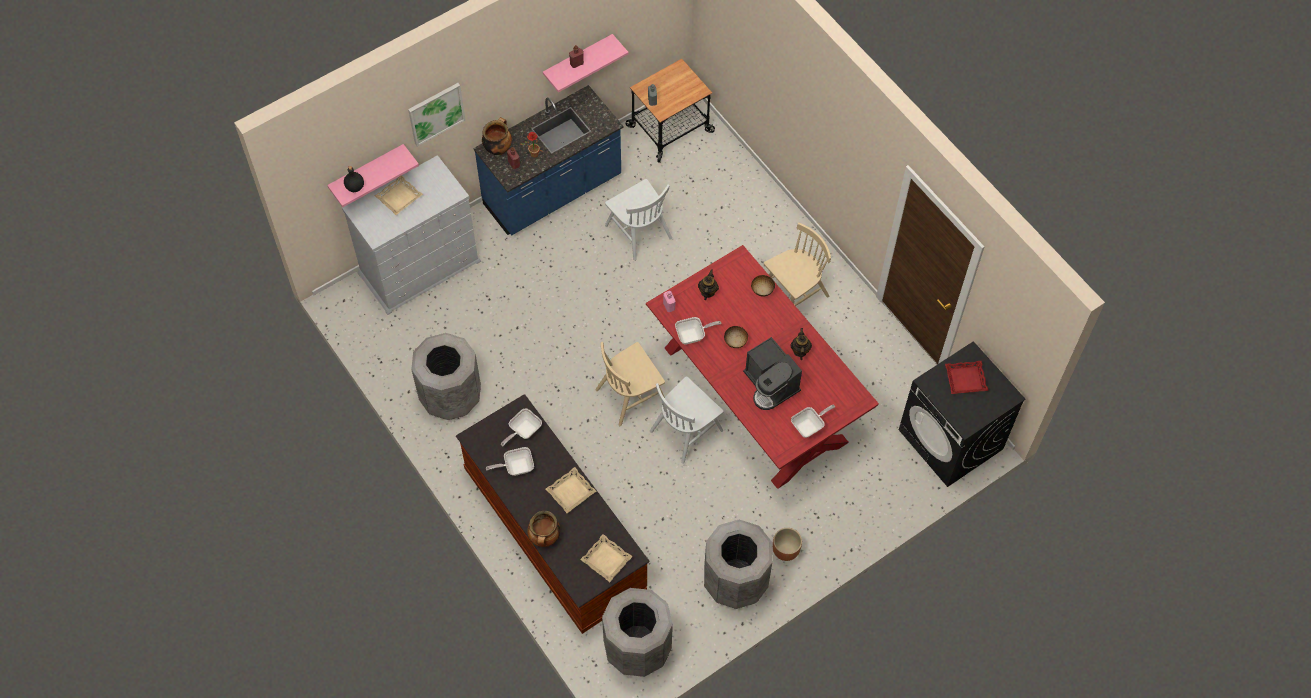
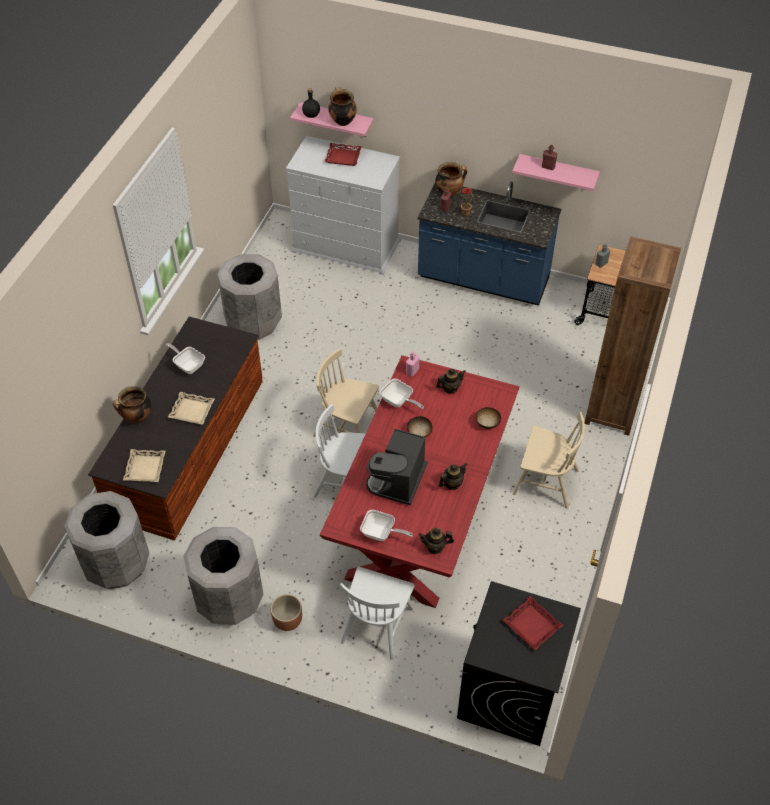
camera: 55 degrees right, 10 degrees down
beige tray [375,175,423,215] -> red tray [324,143,362,166]
picture [408,83,465,146] -> none
frying pan [501,408,542,446] -> none
white chair [605,179,672,261] -> white chair moved to [340,567,415,660]
none -> cooking pot [328,87,357,126]
none -> teapot [418,528,454,554]
none -> brown bookcase [585,236,681,436]

